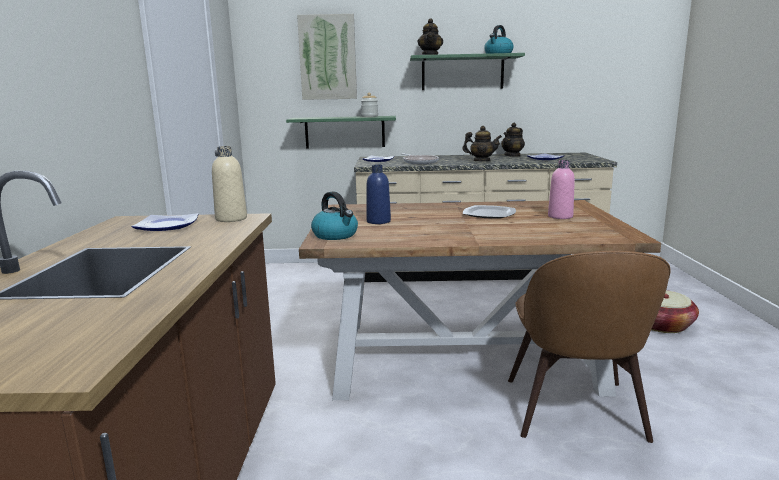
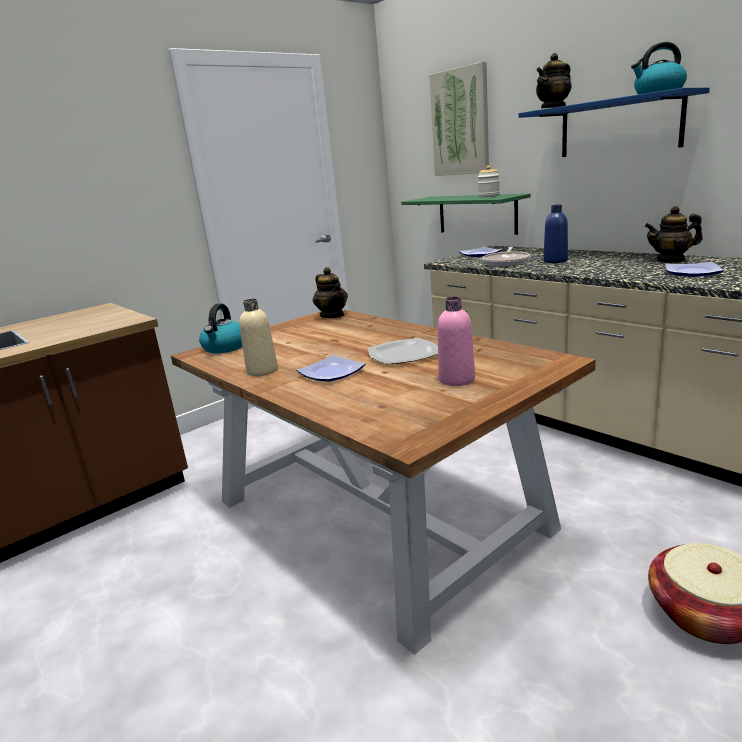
camera: 50 degrees right, 5 degrees up
plate [132,213,199,231] -> plate moved to [296,355,366,382]
beige bottle [212,146,247,222] -> beige bottle moved to [239,299,278,376]
blue bottle [366,164,391,224] -> blue bottle moved to [543,205,568,263]
green shelf [410,53,525,90] -> blue shelf [519,88,710,157]
teapot [462,126,502,161] -> teapot moved to [313,267,348,318]
brown chair [508,251,671,443] -> none

